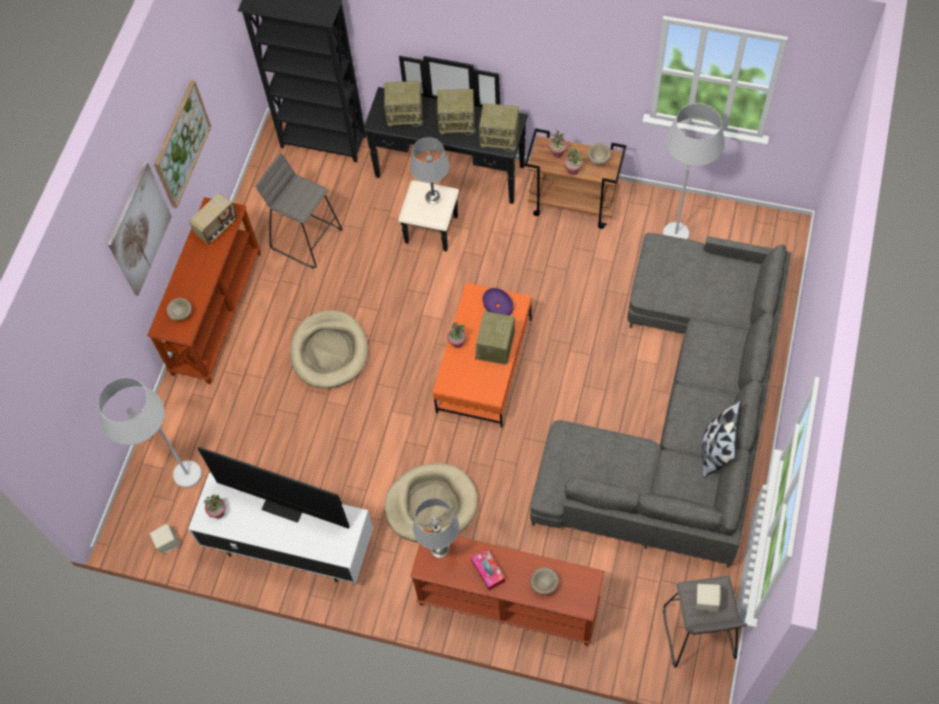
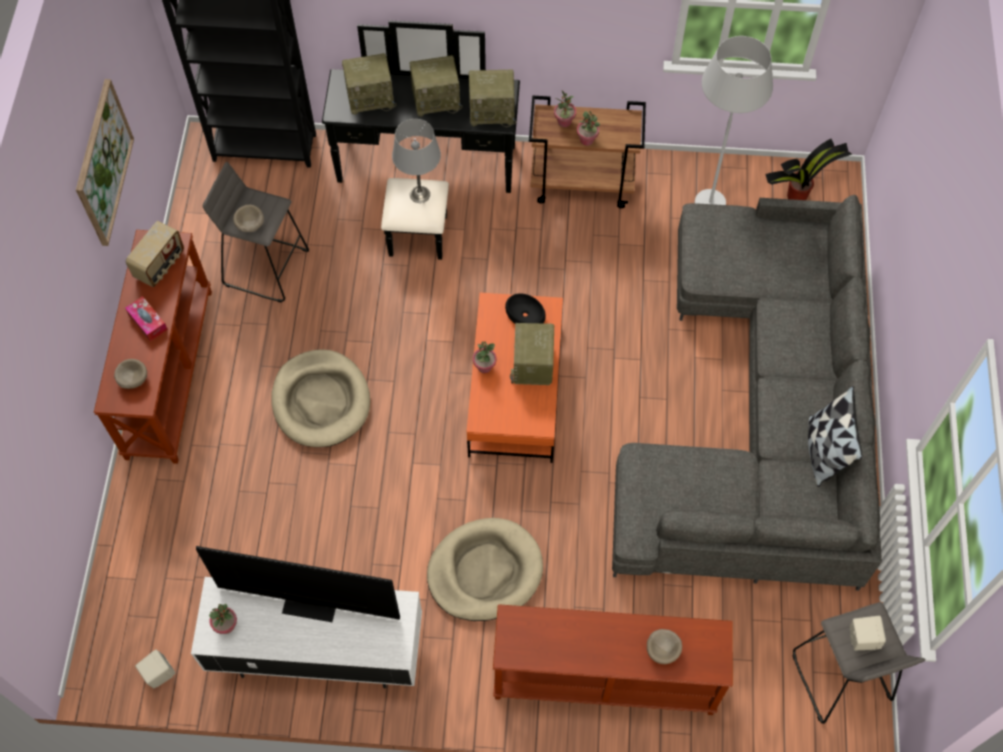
camera: 15 degrees left, 0 degrees up
white floor lamp [98,378,202,488] -> none
picture [108,162,172,296] -> none
grey table lamp [413,498,459,558] -> none
tissue box [471,549,505,591] -> tissue box moved to [125,296,168,341]
purple bowl [483,288,514,315] -> black bowl [505,293,546,324]
beige bowl [587,143,611,165] -> beige bowl moved to [233,205,264,232]
none -> potted plant [765,139,852,200]

